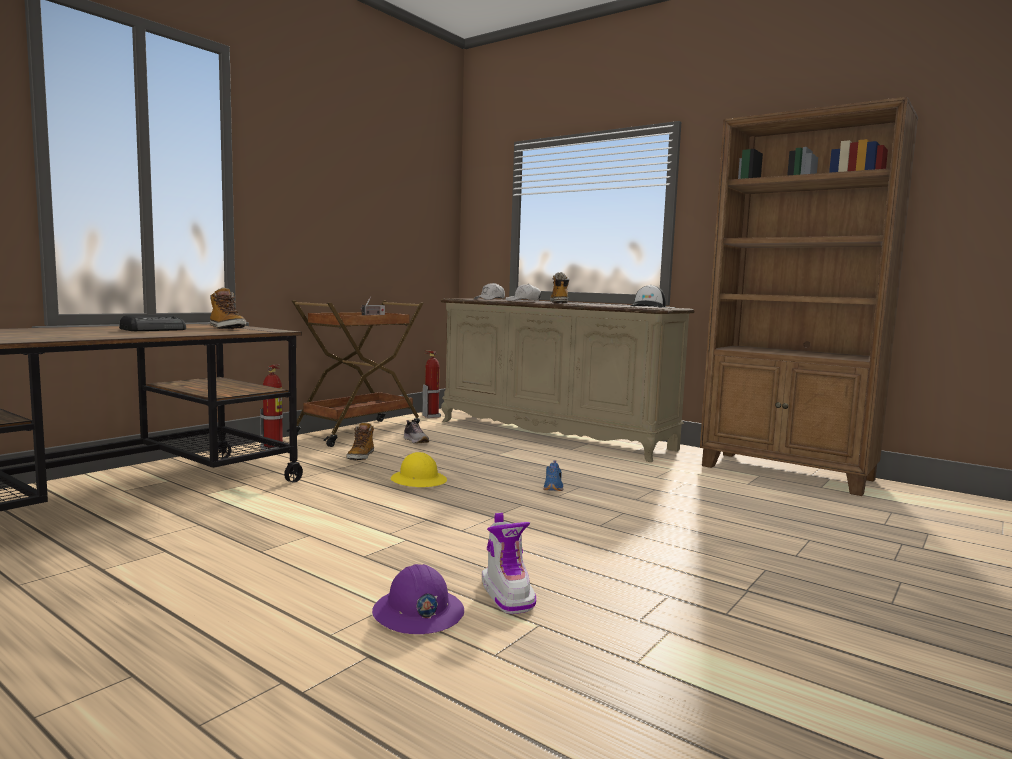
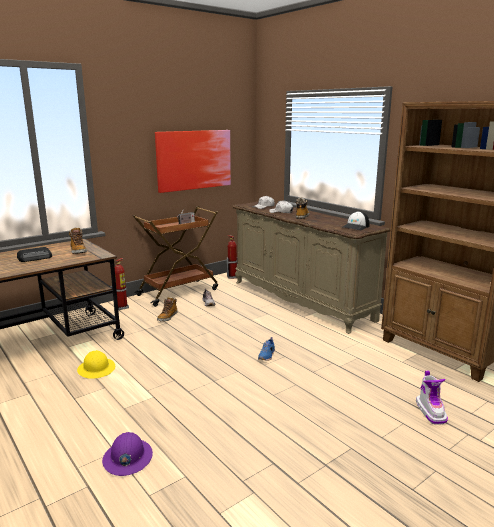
camera: 15 degrees right, 10 degrees up
yellow hard hat [391,452,447,487] -> yellow hard hat moved to [77,350,115,379]
boot [482,513,536,614] -> boot moved to [416,371,448,425]
none -> picture [155,130,231,193]

